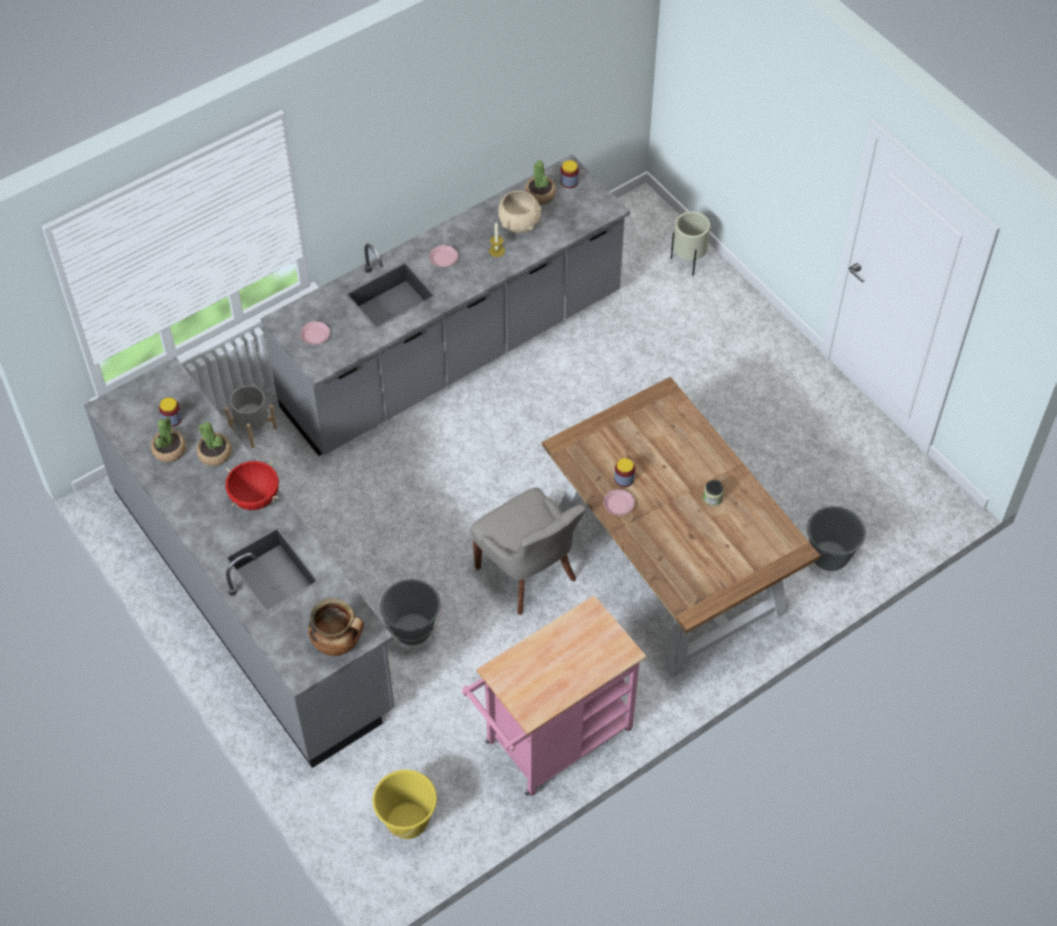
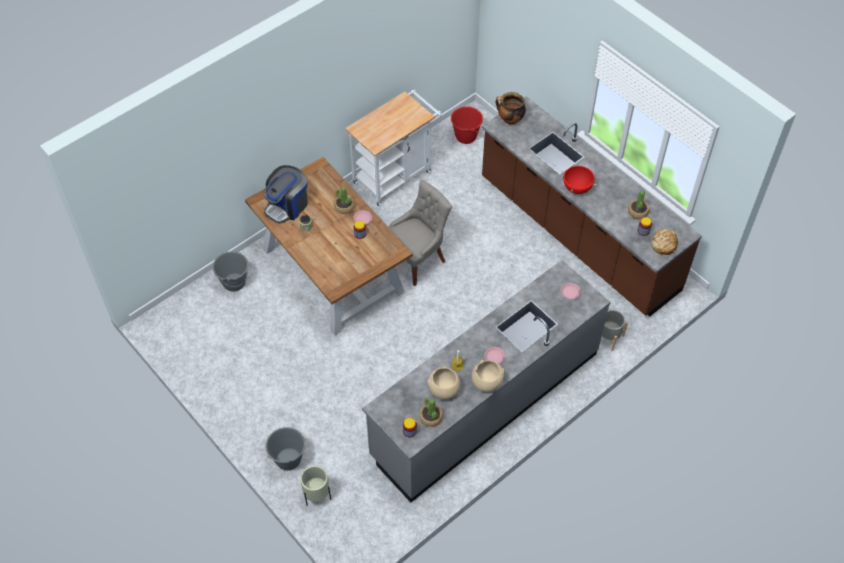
camera: 175 degrees right, 0 degrees up
grey counter [84,357,394,768] -> brown counter [482,96,702,317]
potted plant [197,421,232,466] -> potted plant moved to [334,187,355,214]
yellow bucket [372,770,437,839] -> red bucket [451,106,483,144]
grey bucket [380,579,442,645] -> grey bucket moved to [265,427,305,470]
pink cart [462,595,646,796] -> white cart [345,90,441,207]
grey chair [471,488,587,615] -> grey chair turned 90 degrees clockwise [388,180,452,286]
none -> coffee machine [263,165,308,224]
none -> beige bowl [472,360,504,392]
none -> bread [651,229,678,255]

